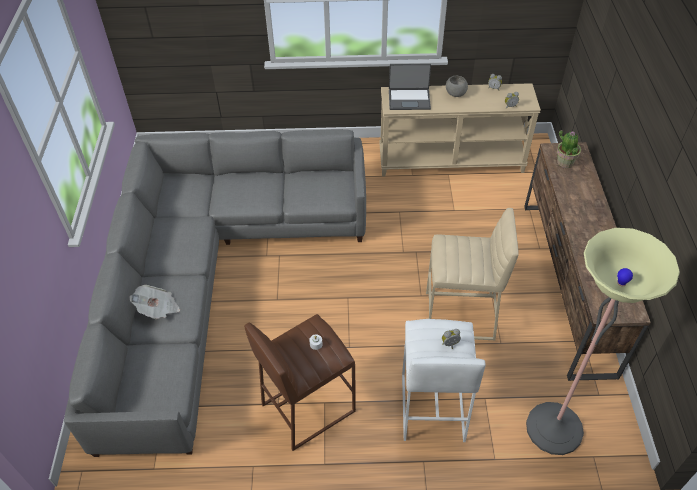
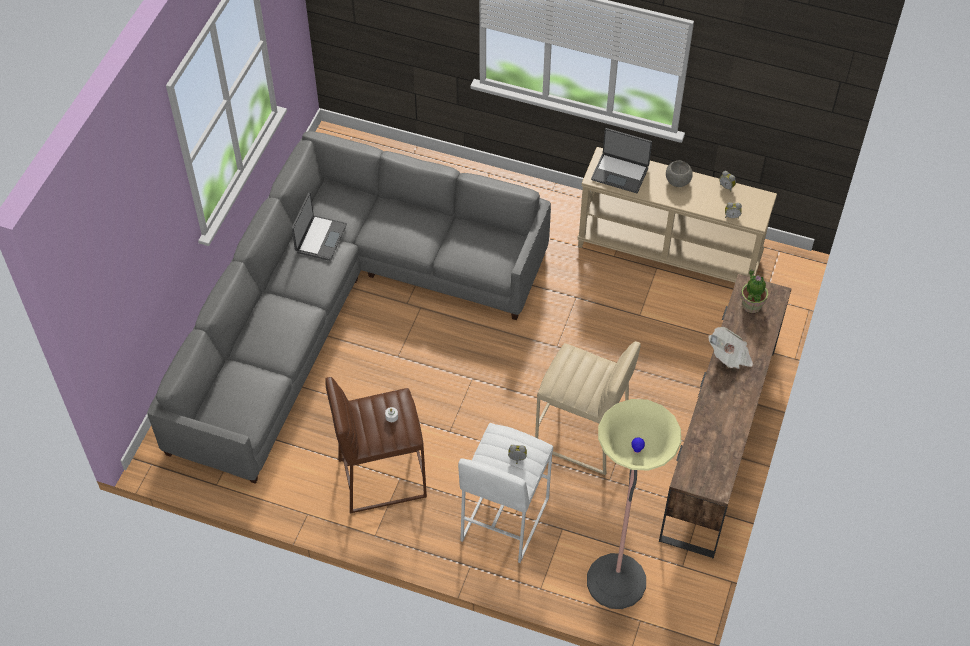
camera: 20 degrees right, 5 degrees up
newspaper [129,285,180,319] -> newspaper moved to [709,327,753,369]
none -> laptop [292,192,347,261]

